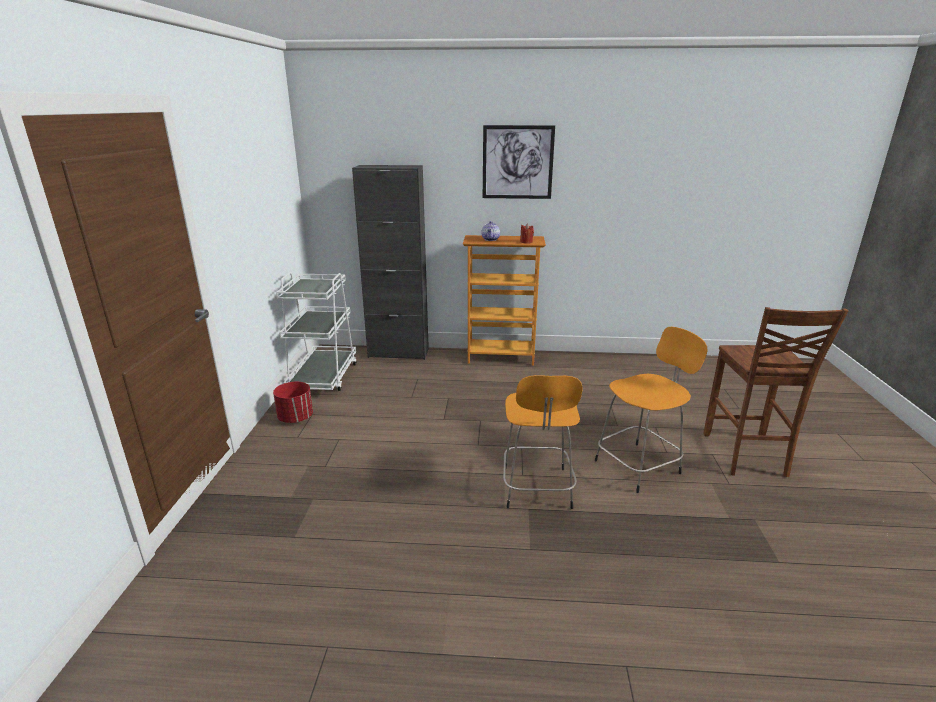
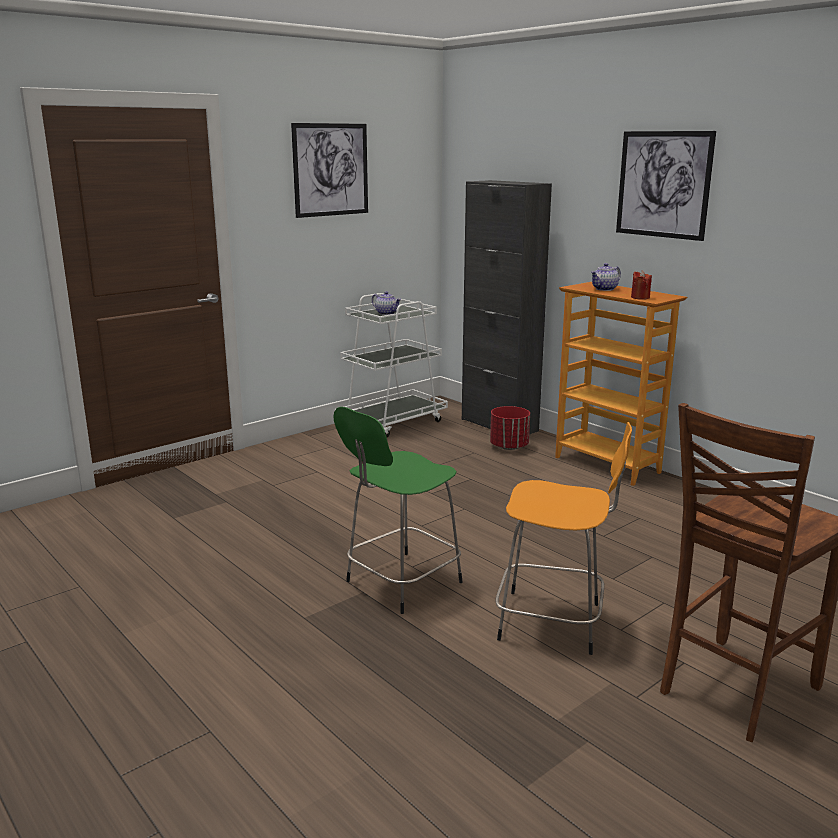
camera: 45 degrees right, 5 degrees down
red planter [273,382,313,423] -> red planter moved to [490,406,530,450]
orange stool [503,375,582,509] -> green stool [333,407,463,614]
none -> picture [291,123,368,218]
none -> teapot [372,291,401,315]

